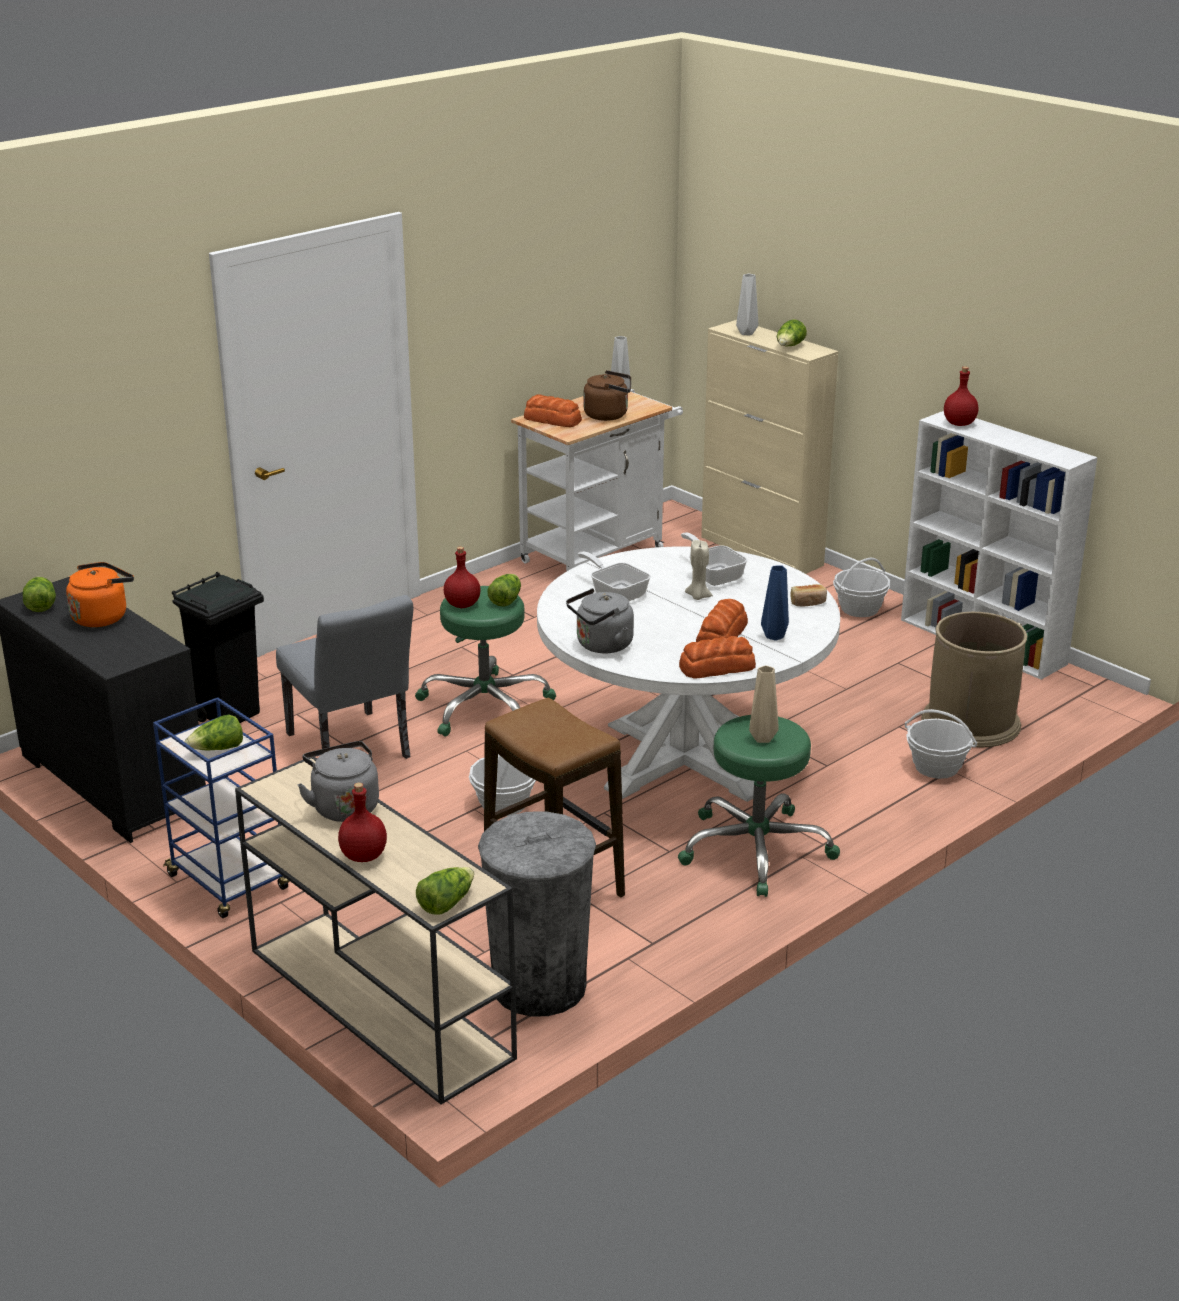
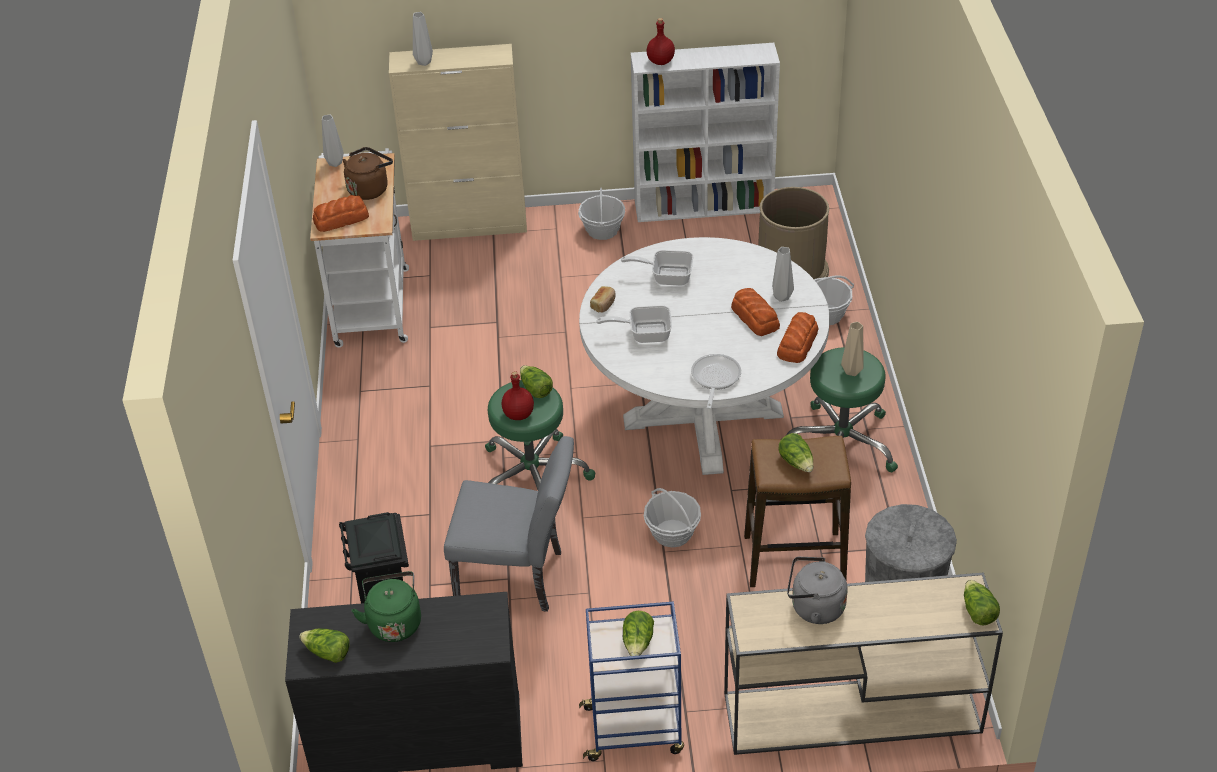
camera: 50 degrees left, 15 degrees up
orange kettle [66,562,134,627] -> green kettle [352,571,421,642]
red bottle [338,783,387,862] -> none
grey kettle [566,588,634,654] -> frying pan [691,354,741,409]
beige candle [685,540,713,600] -> none
blue vase [761,565,789,641] -> grey vase [772,247,794,302]
lettuce [777,319,807,346] -> lettuce moved to [778,433,814,472]
bread [790,584,827,607] -> bread moved to [590,286,616,313]

